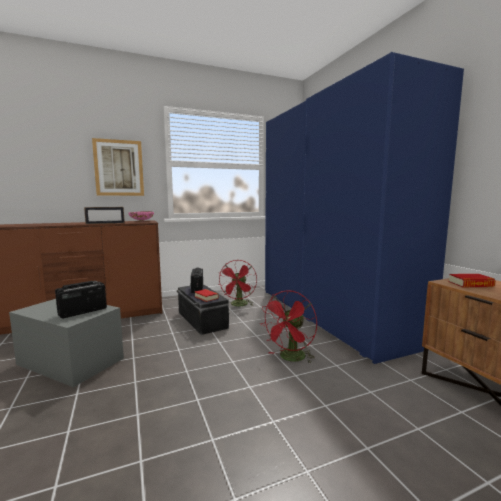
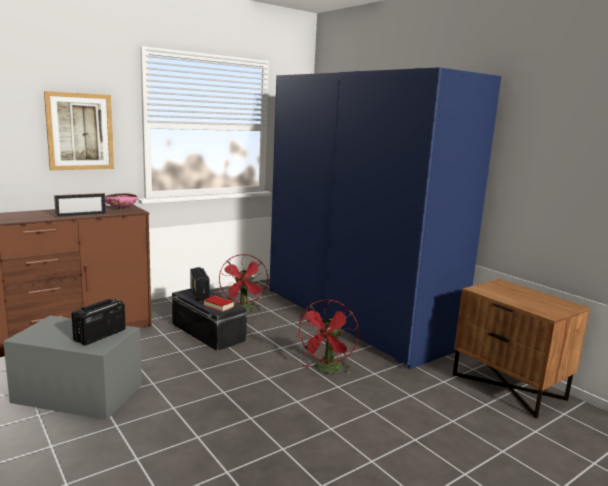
camera: 15 degrees left, 5 degrees up
book [449,274,496,287] -> none

